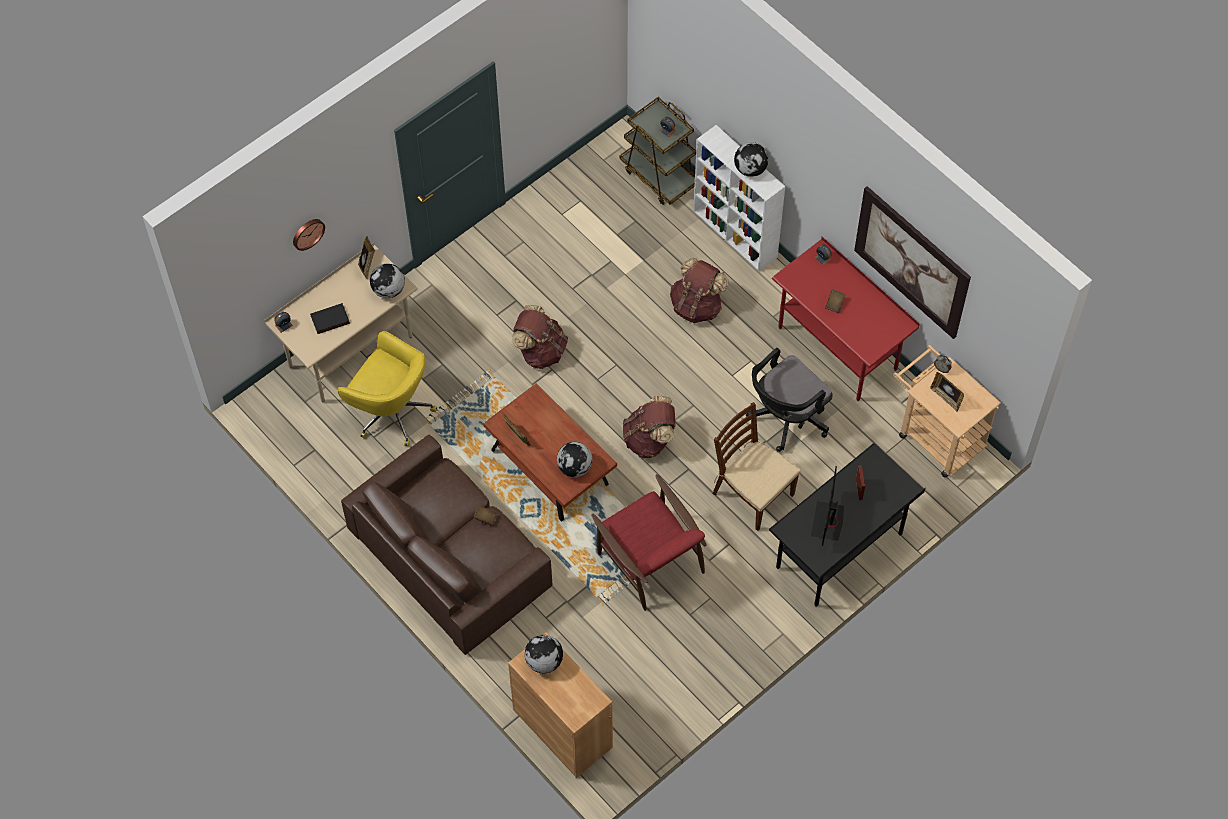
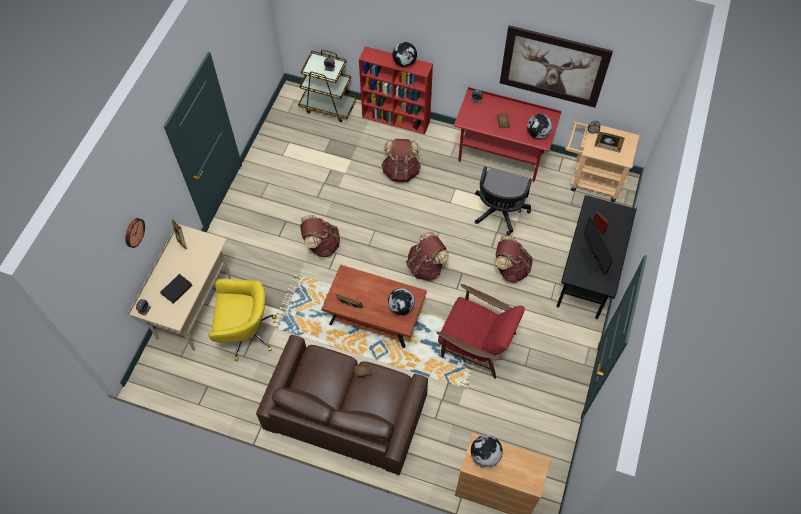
camera: 30 degrees left, 0 degrees up
globe [370,264,405,298] -> globe moved to [527,114,552,139]
white bookcase [693,125,785,271] -> red bookcase [359,46,433,134]
brown chair [713,402,800,531] -> brown backpack [496,236,533,283]

